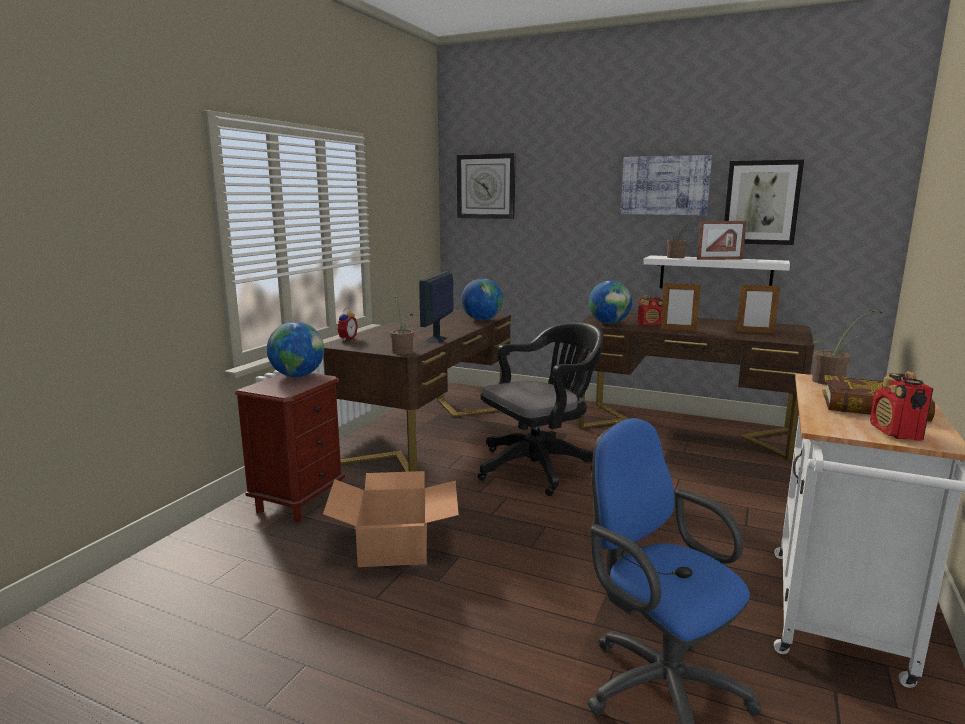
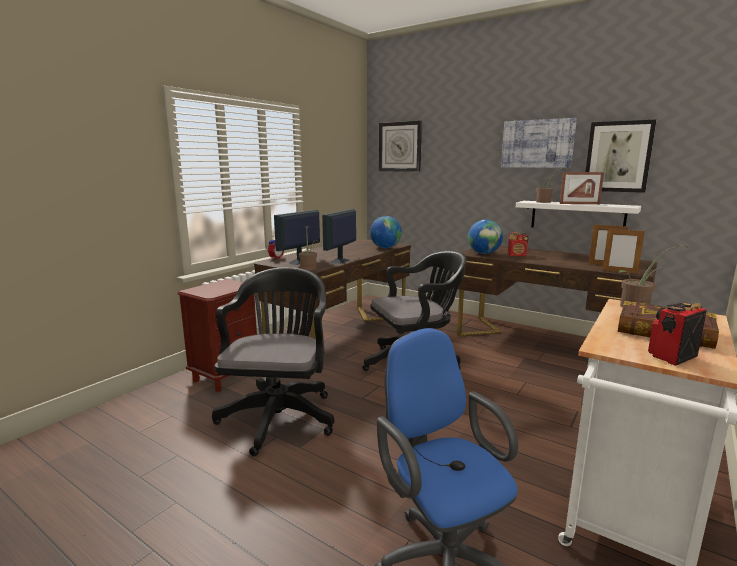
camera: 10 degrees right, 0 degrees up
globe [267,322,324,377] -> none
cardboard box [323,471,459,567] -> black office chair [212,267,335,456]
picture frame [661,283,701,331] -> picture frame moved to [602,229,645,274]
radio [870,371,933,441] -> radio turned 45 degrees clockwise [648,302,707,366]
none -> monitor [274,210,320,265]

